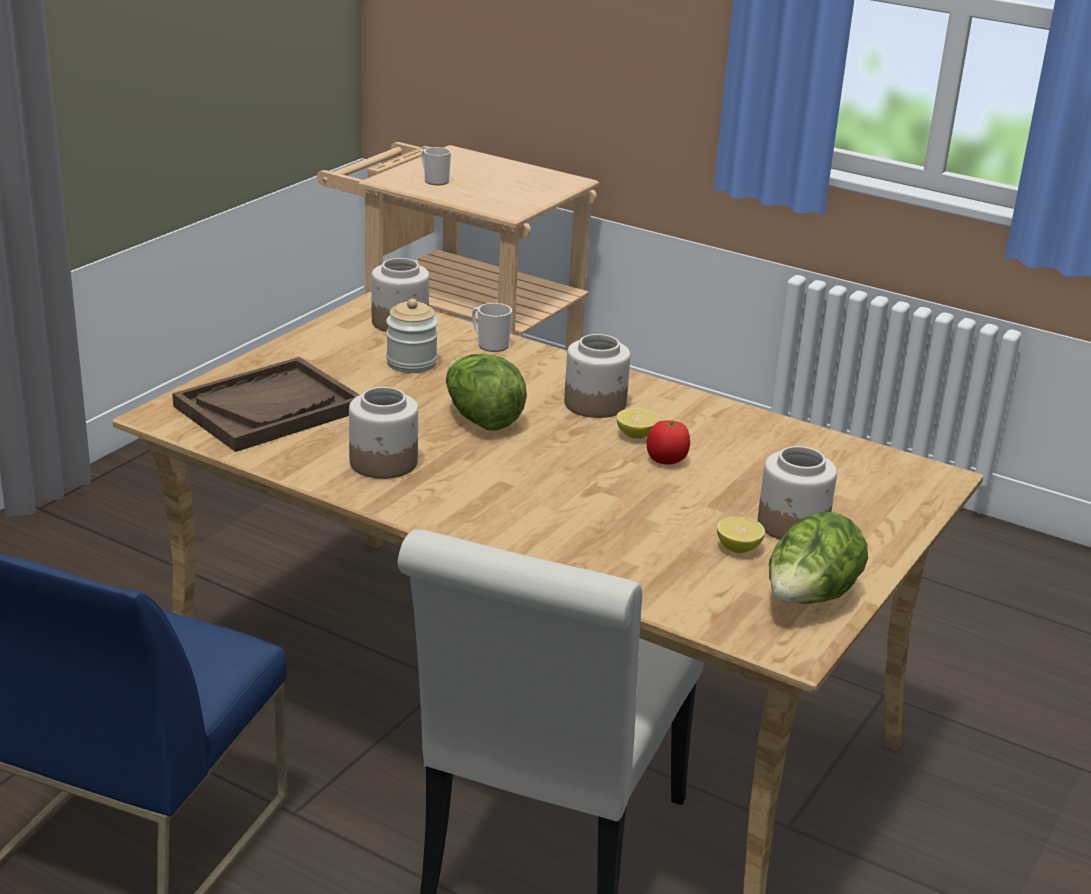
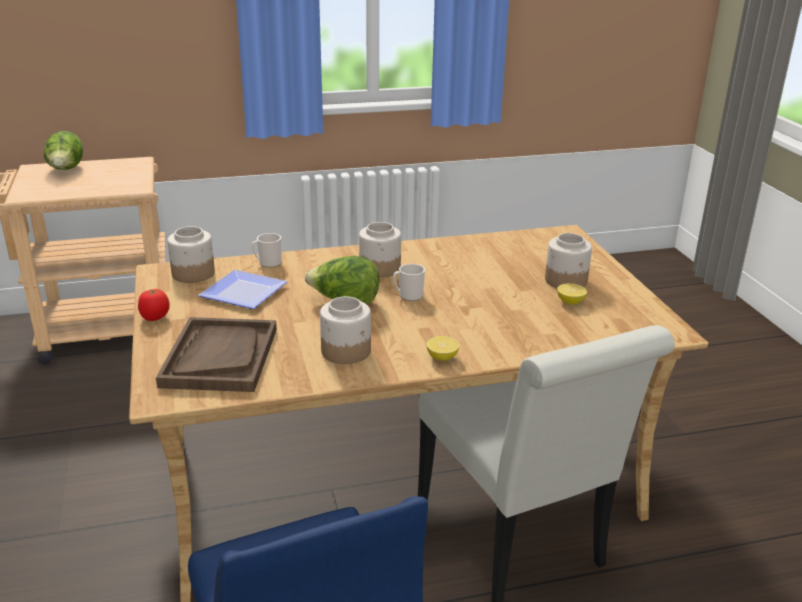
camera: 45 degrees left, 0 degrees up
jar [386,299,438,373] -> plate [198,270,288,309]
mug [421,147,451,185] -> mug moved to [393,264,425,301]
lemon [616,408,659,439] -> lemon moved to [426,336,460,361]
tomato [647,420,690,464] -> tomato moved to [138,289,170,321]
lettuce [769,511,868,604] -> lettuce moved to [44,131,83,170]

